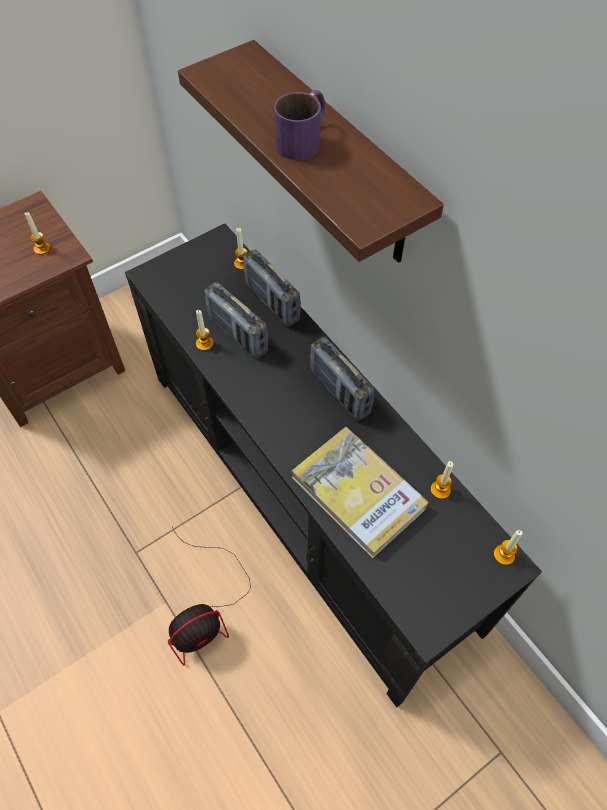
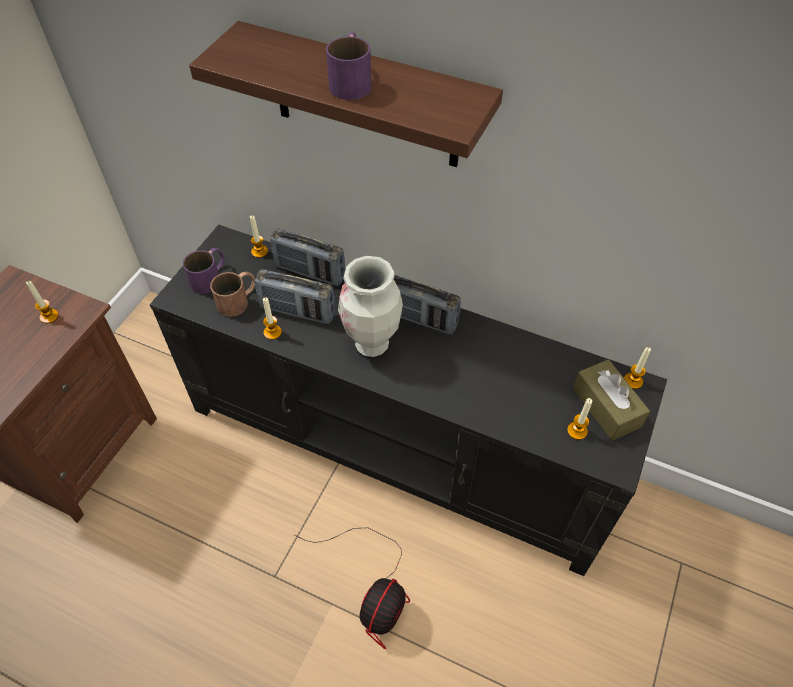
camera: 30 degrees left, 5 degrees down
book [292,427,428,558] -> none
candle [431,461,453,499] -> candle moved to [567,398,592,440]
none -> purple mug [183,248,225,294]
none -> brown mug [211,272,255,317]
none -> vase [338,256,403,357]
none -> brown tissue box [573,359,650,441]

